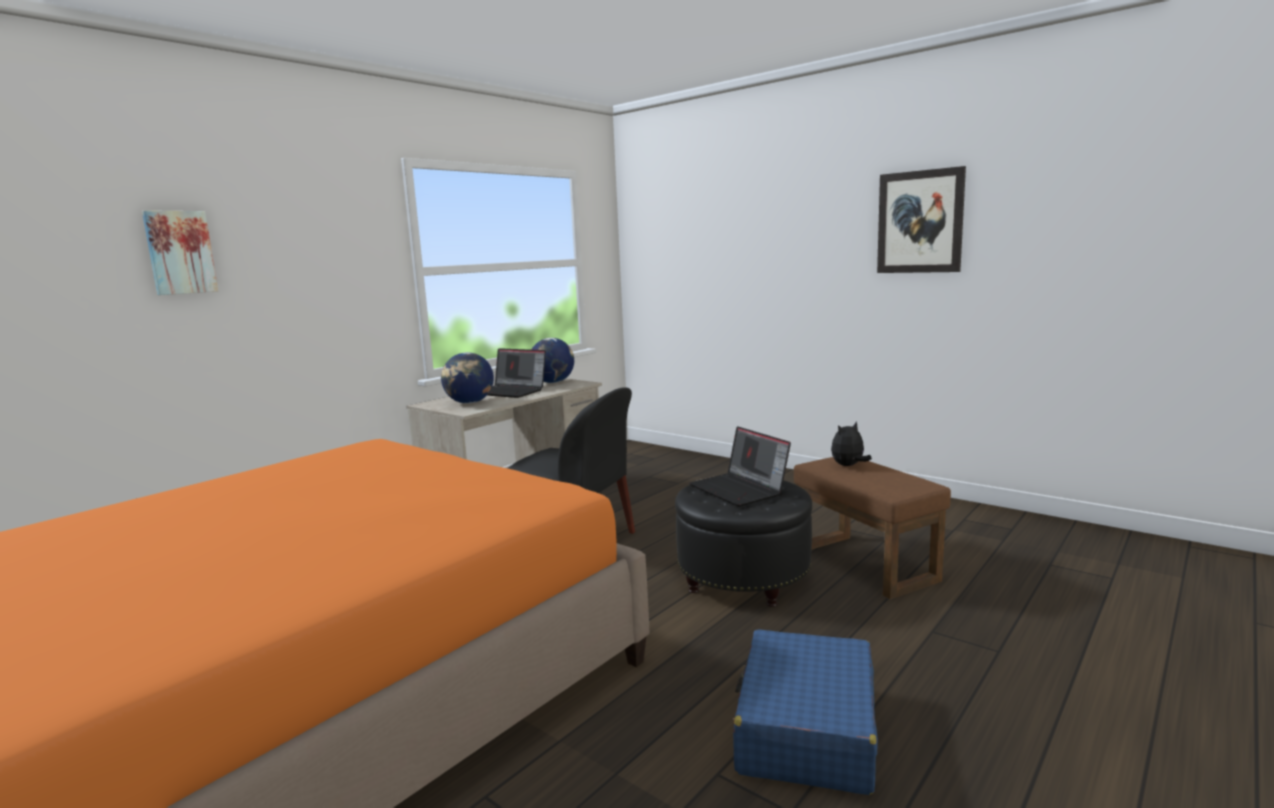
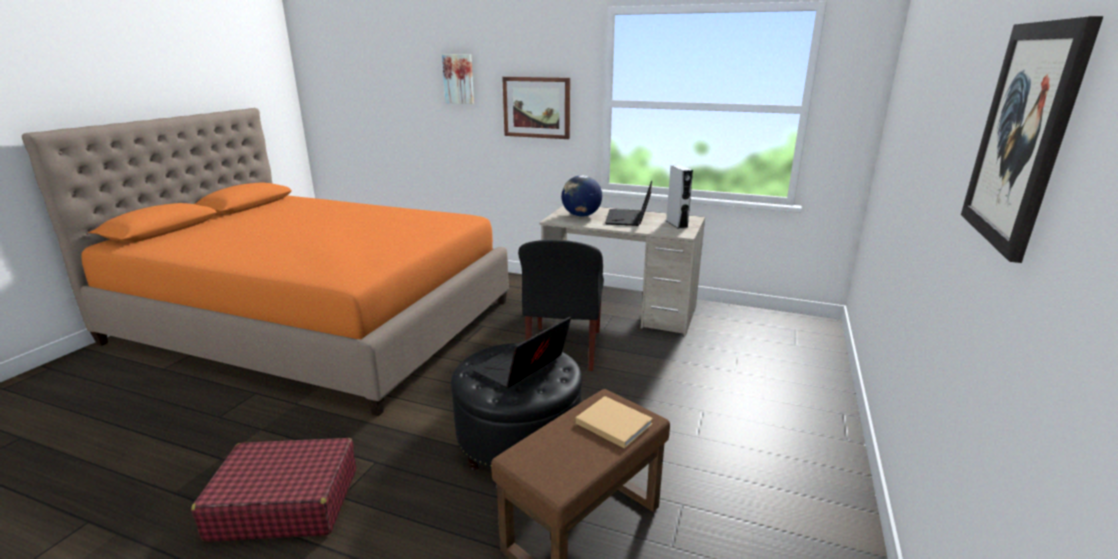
camera: 70 degrees right, 10 degrees up
globe [531,338,574,383] -> grey speaker [666,165,693,229]
blue suitcase [733,629,878,795] -> red suitcase [191,438,356,542]
plush toy [831,421,872,466] -> beige book [575,396,653,449]
none -> picture [502,77,570,139]

